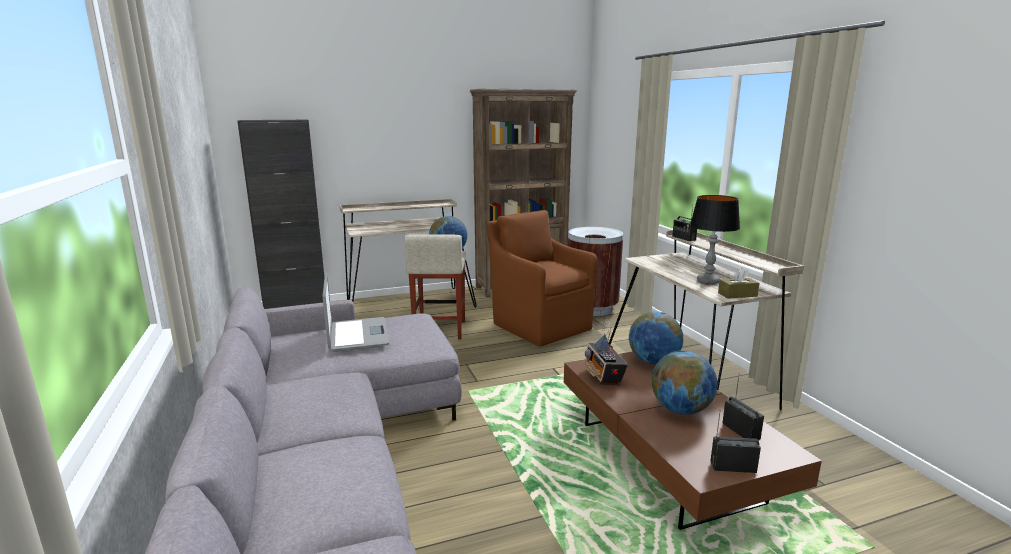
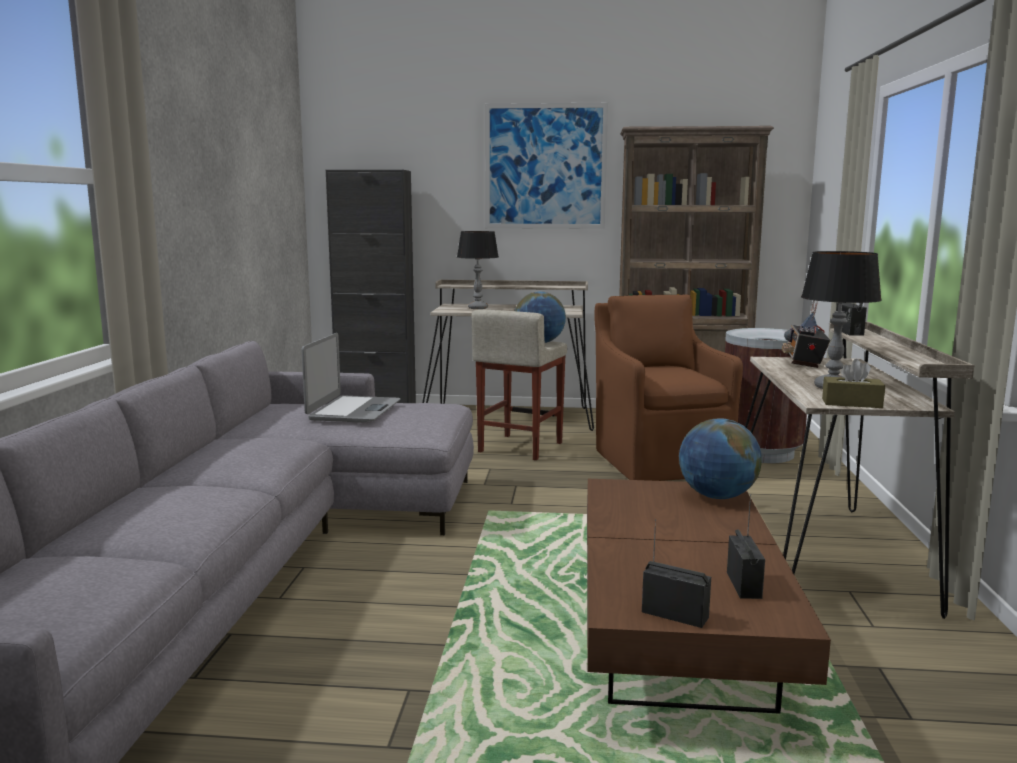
camera: 25 degrees right, 5 degrees down
radio [585,319,628,385] -> radio moved to [782,300,830,368]
globe [652,350,718,414] -> none
none -> table lamp [457,231,499,309]
none -> picture [485,103,608,229]

